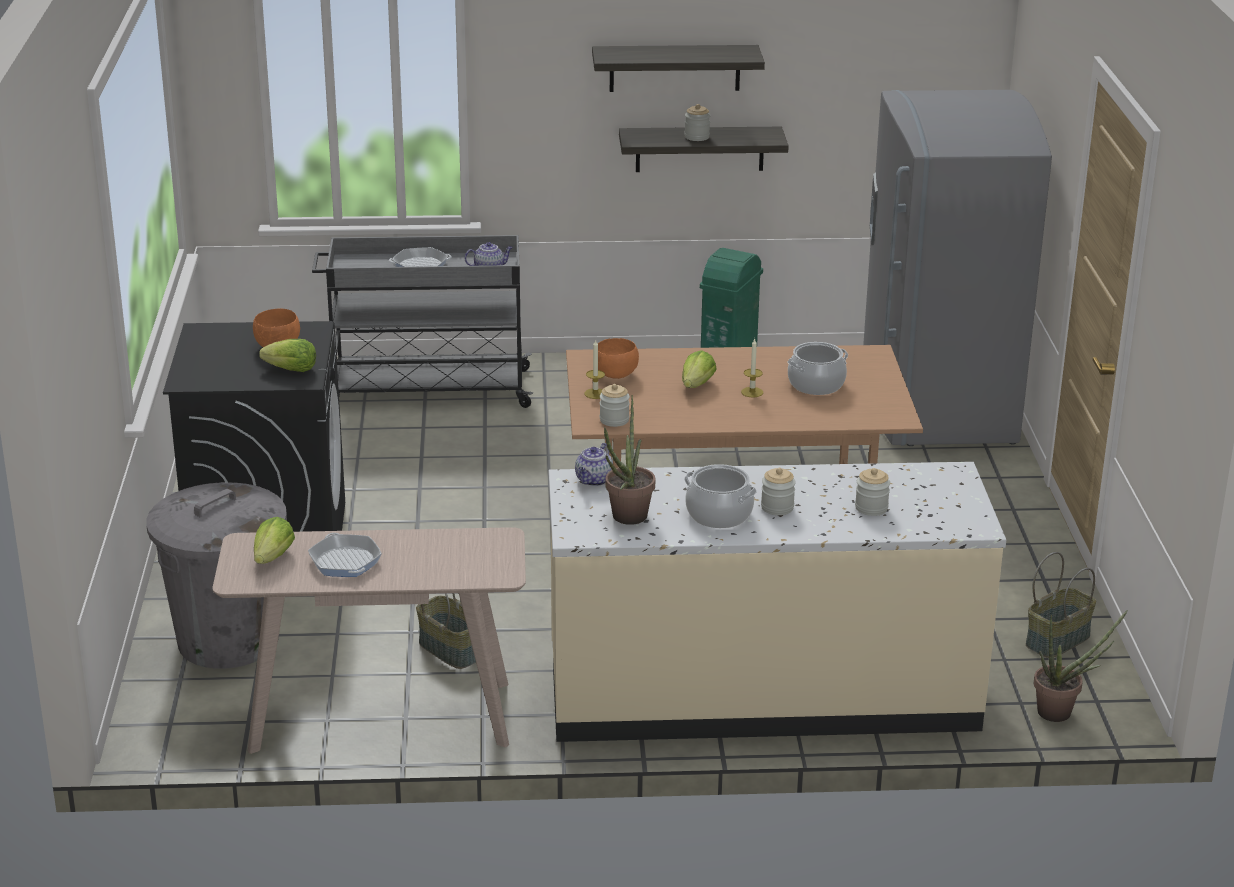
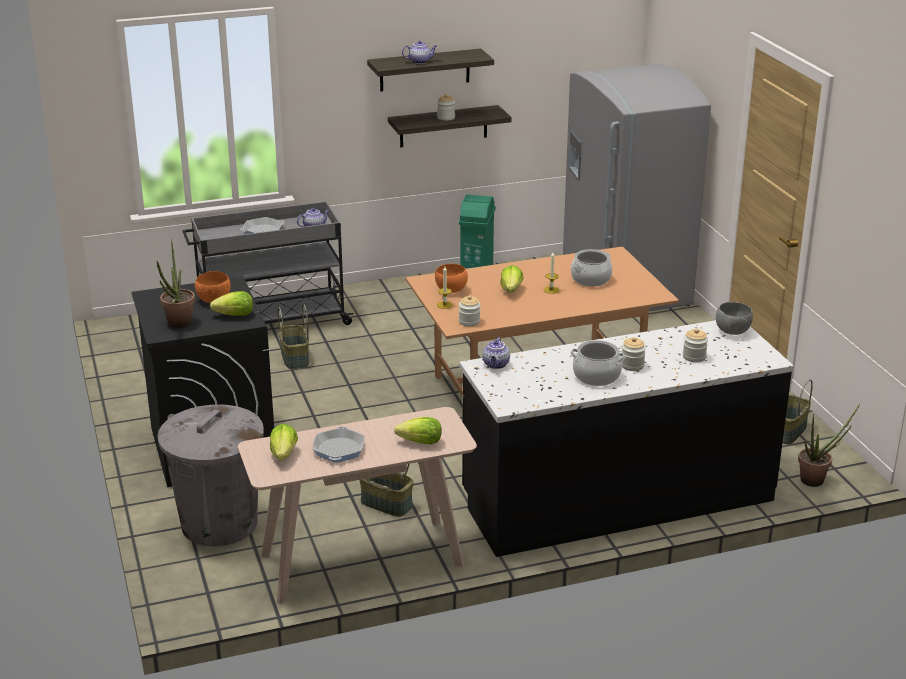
camera: 15 degrees left, 0 degrees up
frying pan [308,533,382,577] -> frying pan turned 135 degrees counterclockwise [313,426,365,463]
beige counter [549,462,1006,742] -> black counter [459,320,794,557]
potted plant [604,395,655,525] -> potted plant moved to [157,239,195,328]
none -> basket [278,304,309,369]
none -> lettuce [394,417,442,445]
none -> teapot [402,41,437,64]
none -> grey bowl [716,302,753,335]

